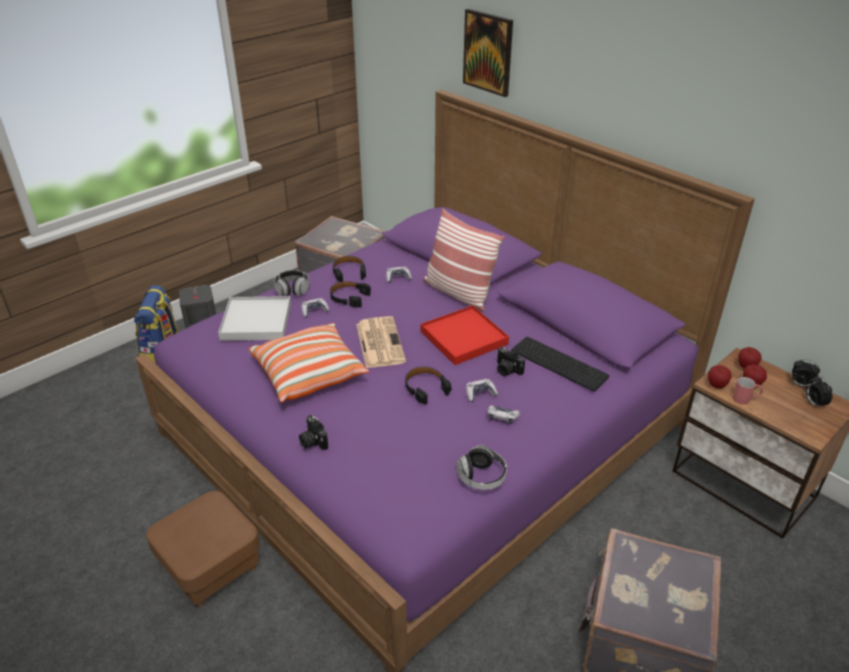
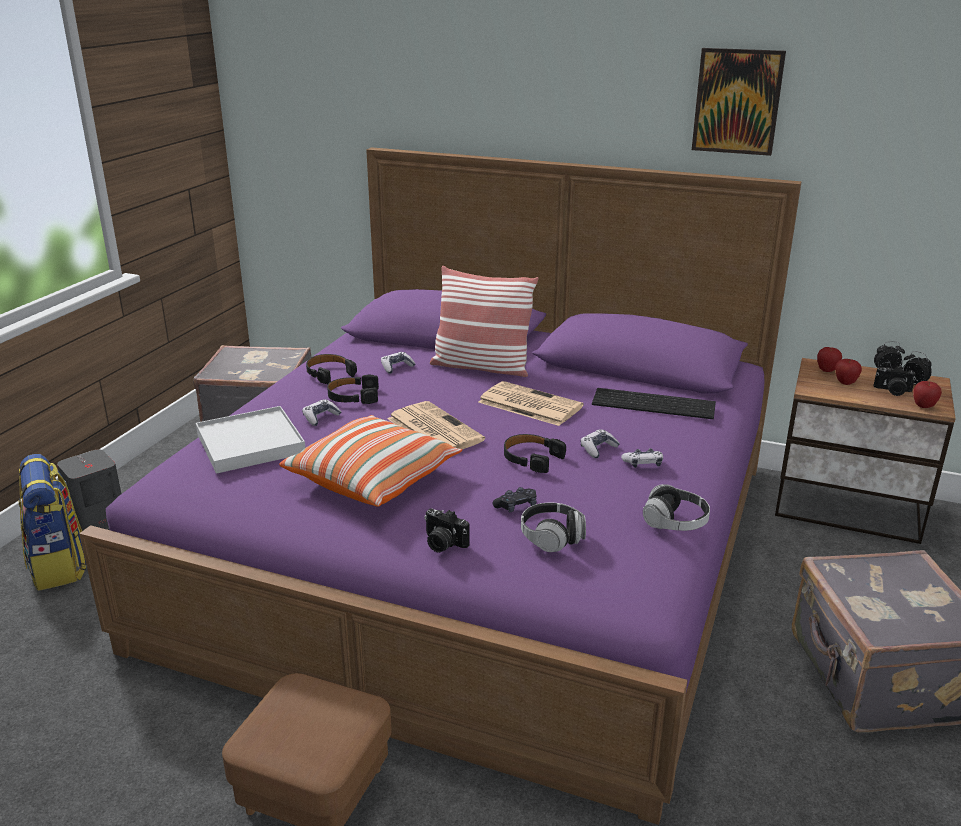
camera: 25 degrees left, 10 degrees down
headphones [274,270,309,296] -> headphones moved to [521,503,586,552]
red tray [421,305,509,365] -> newspaper [478,381,584,426]
picture [463,9,513,97] -> picture moved to [692,48,786,156]
camera [497,347,525,376] -> camera moved to [874,366,916,396]
apple [708,365,732,389] -> apple moved to [913,381,942,408]
red mug [732,377,763,405] -> none
none -> black game controller [493,487,537,512]

